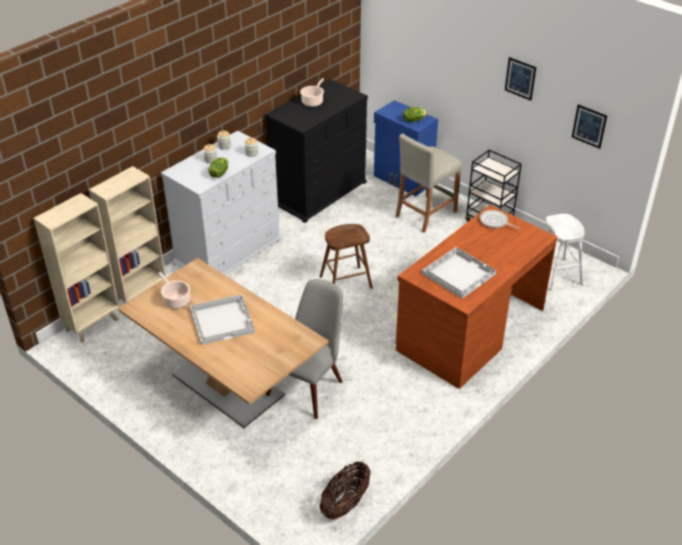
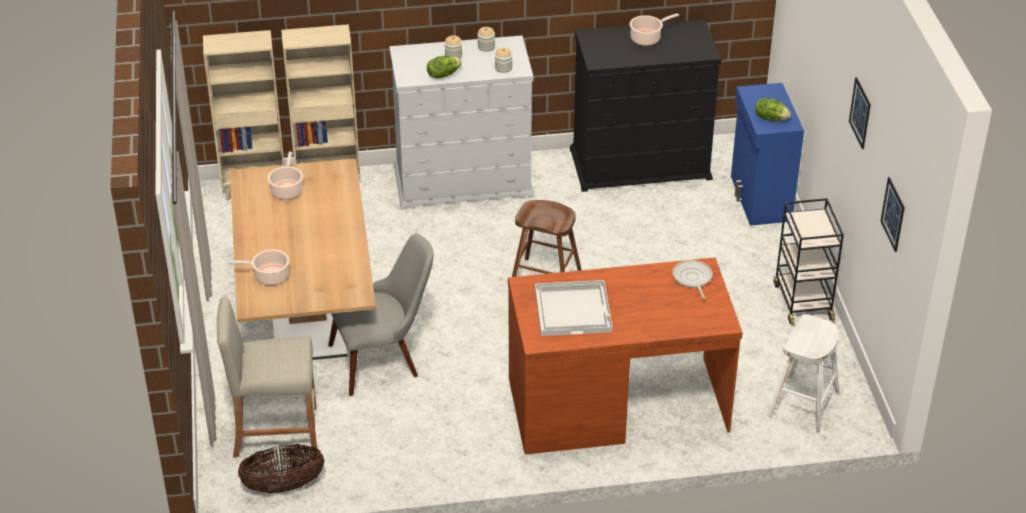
camera: 40 degrees right, 0 degrees up
white tray [190,294,255,345] -> none
beige stool [395,134,462,233] -> beige stool moved to [217,297,317,457]
none -> cooking pot [228,249,289,285]

